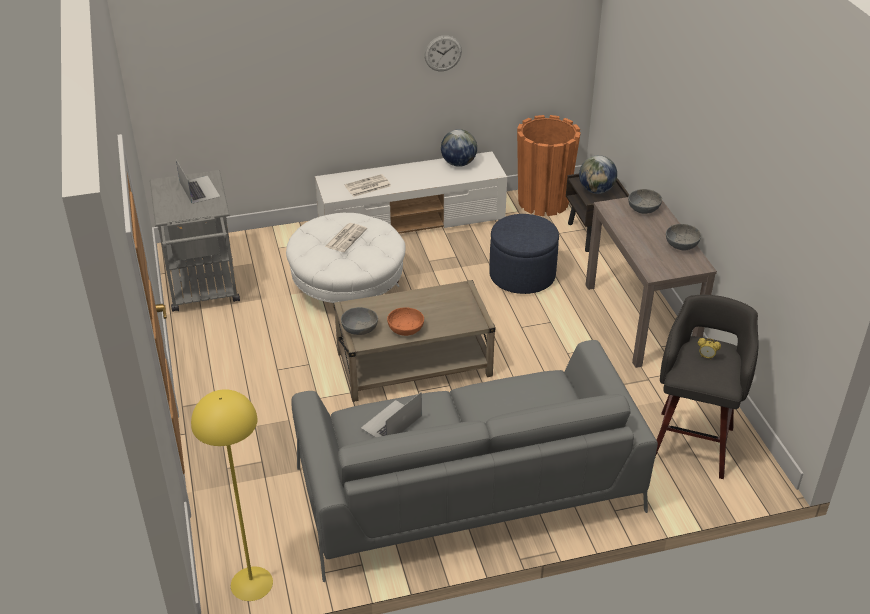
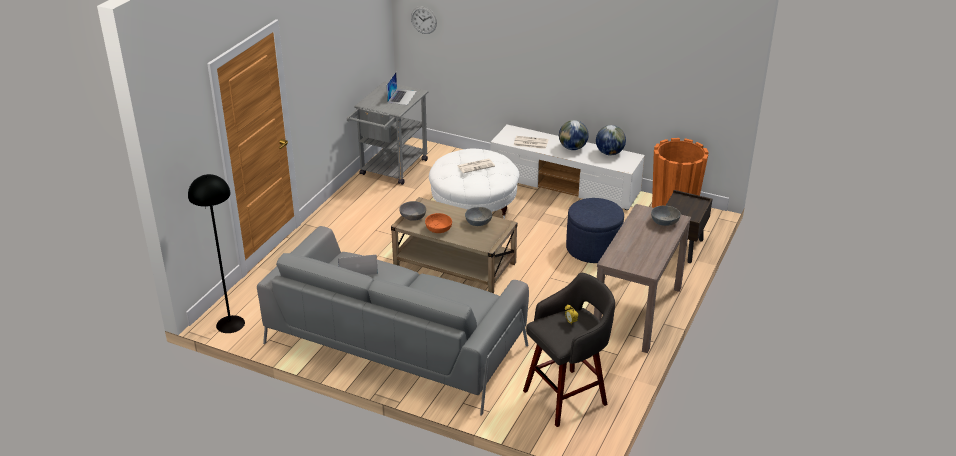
camera: 40 degrees right, 5 degrees down
yellow floor lamp [191,389,273,601] -> black floor lamp [188,174,245,333]
wall clock [424,35,462,71] -> wall clock moved to [411,6,437,34]
globe [579,155,617,194] -> globe moved to [559,120,589,150]
grey bowl [666,224,701,251] -> grey bowl moved to [465,207,492,226]

